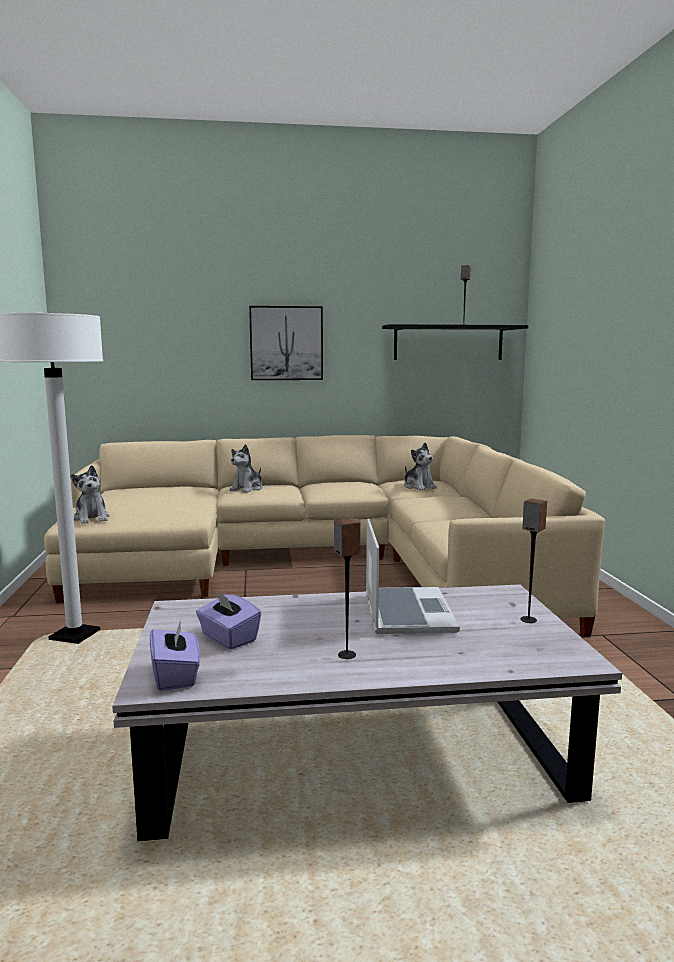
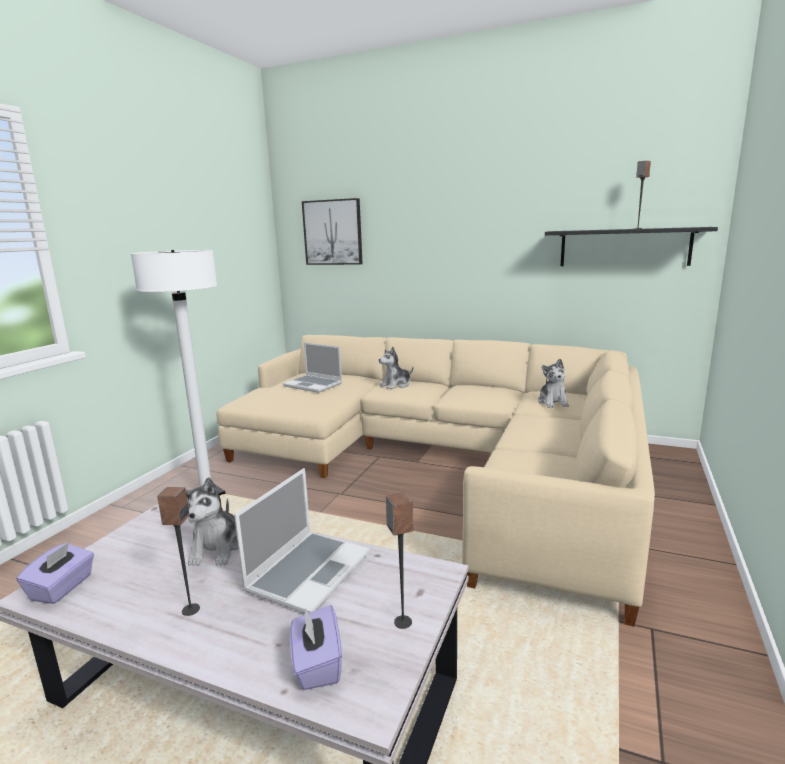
camera: 30 degrees right, 5 degrees up
plush toy [70,465,110,524] -> plush toy moved to [186,477,238,566]
purple tissue box [196,590,261,649] -> purple tissue box moved to [290,605,342,690]
picture [249,306,323,380] -> picture moved to [302,198,363,265]
none -> laptop [283,342,342,393]

